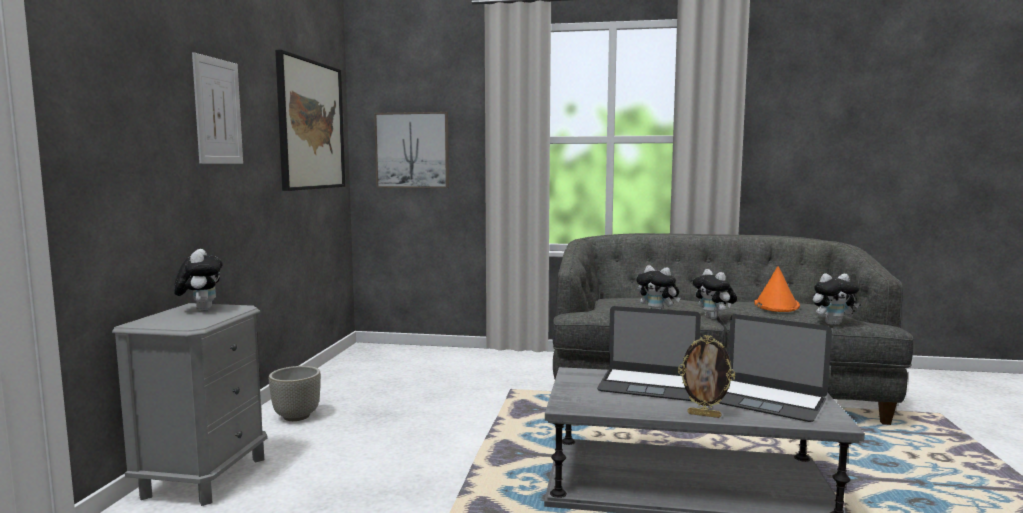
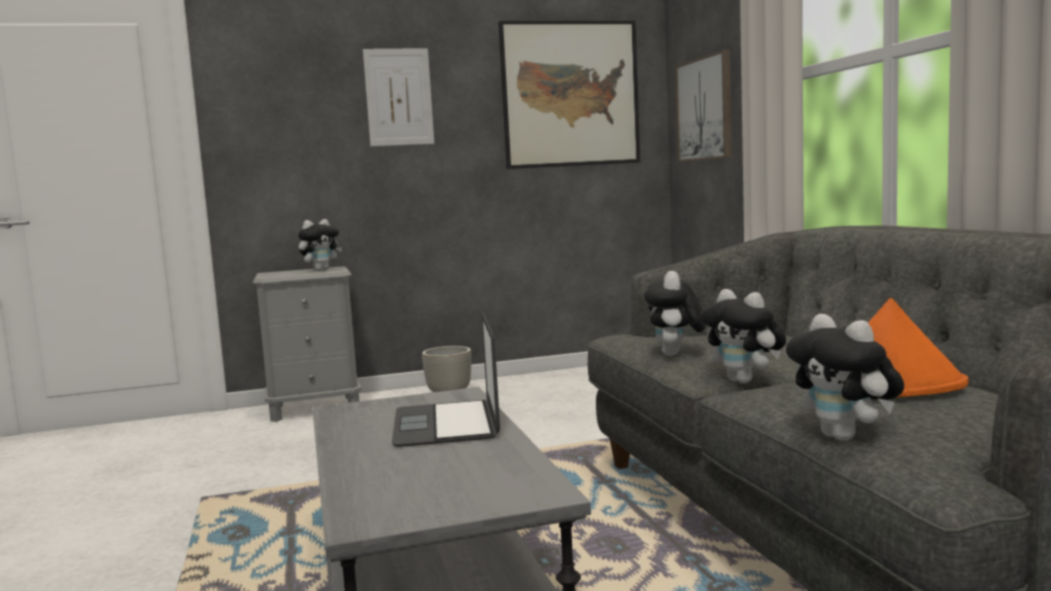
camera: 65 degrees right, 0 degrees up
picture frame [678,335,735,418] -> none
plush toy [693,269,737,319] -> plush toy turned 75 degrees counterclockwise [700,289,786,383]
laptop [719,314,832,422] -> none

